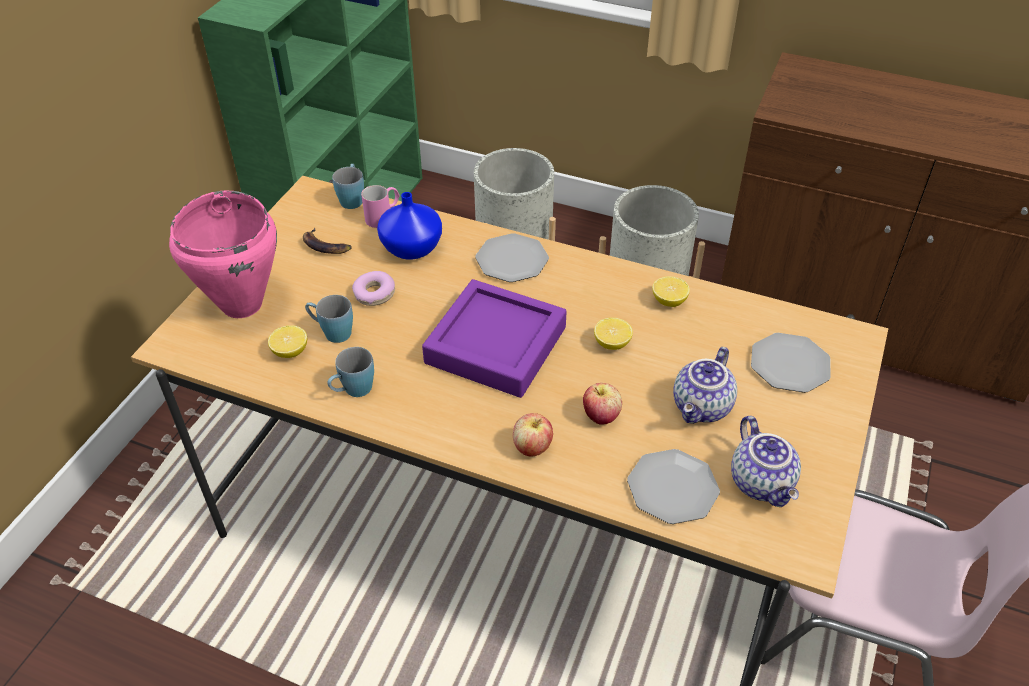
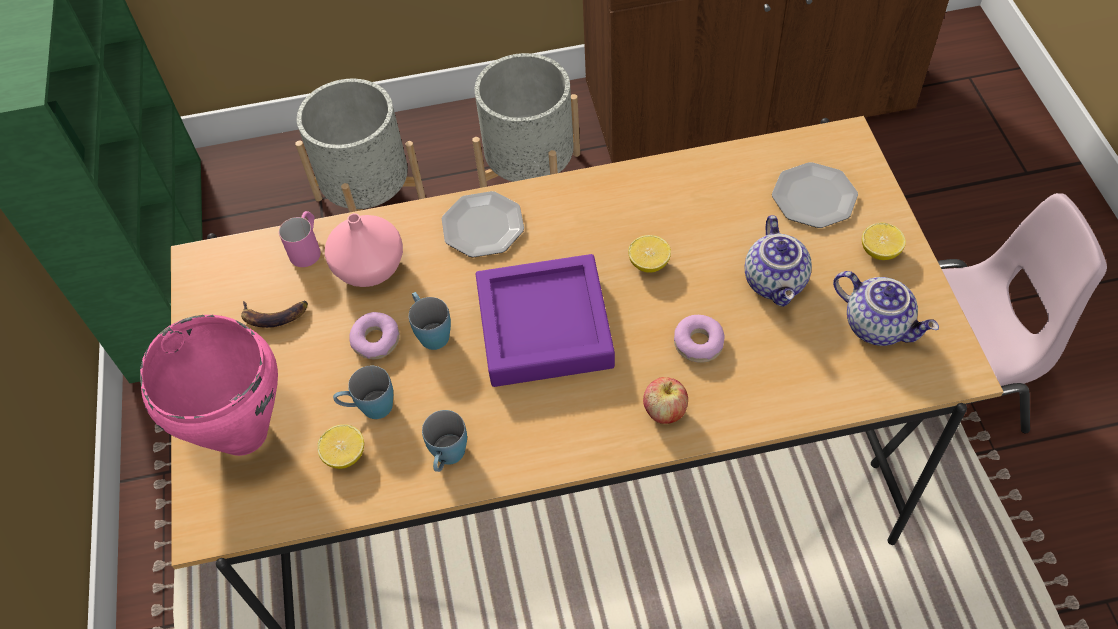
camera: 30 degrees left, 10 degrees up
blue mug [332,164,364,209] -> blue mug moved to [409,292,451,350]
blue vase [377,192,442,259] -> pink vase [325,213,403,287]
apple [583,383,622,424] -> donut [674,315,725,363]
plate [627,449,720,524] -> none
lemon [652,276,690,307] -> lemon moved to [862,223,906,260]

